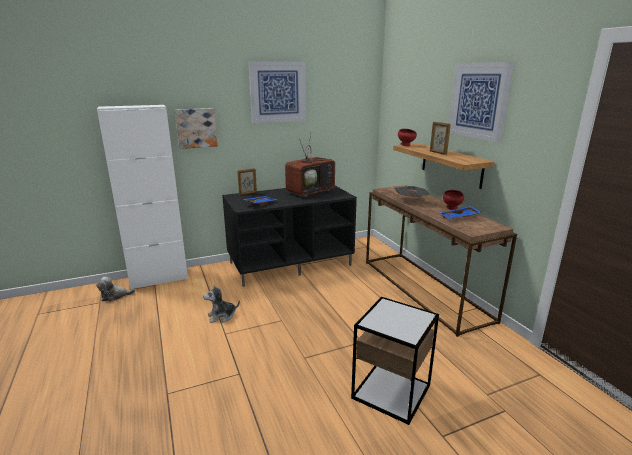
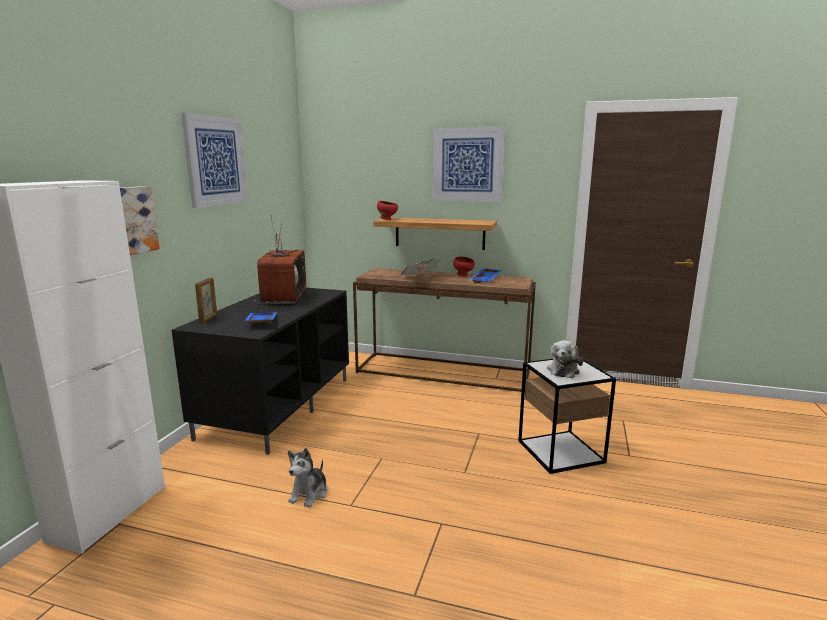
camera: 50 degrees left, 5 degrees down
plush toy [96,277,135,301] -> plush toy moved to [547,340,583,378]
picture frame [430,122,451,155] -> none

